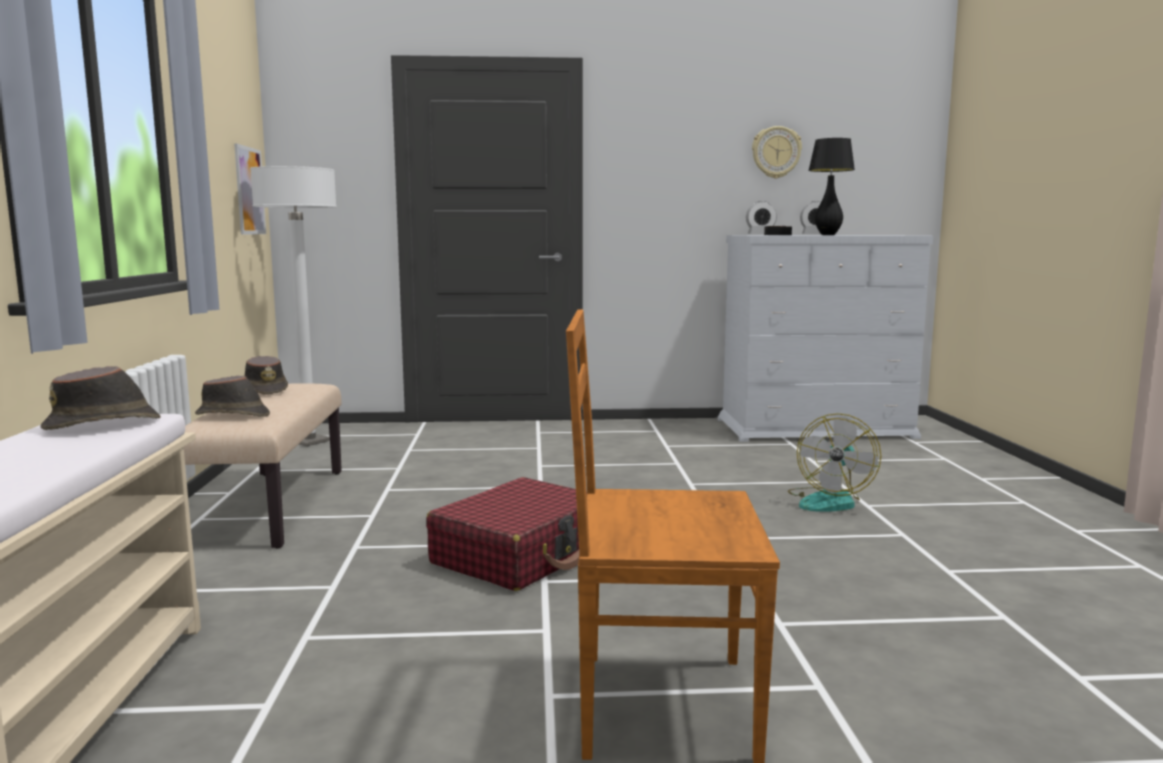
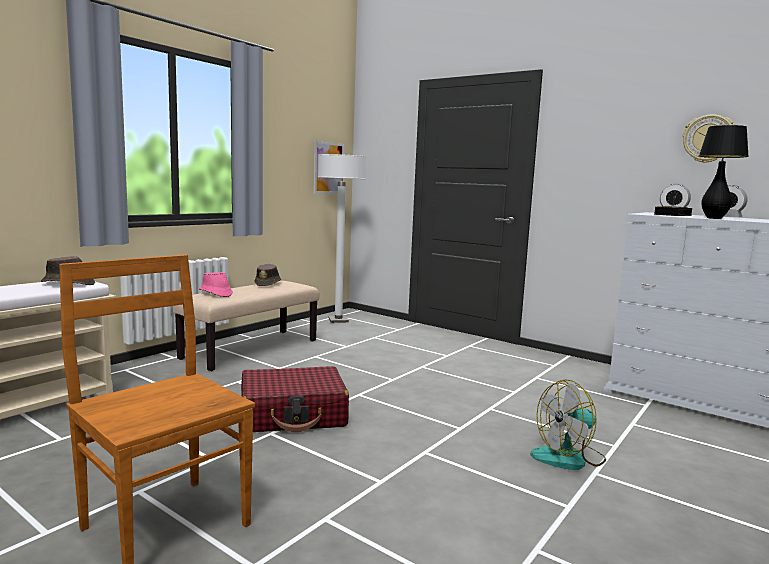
camera: 40 degrees right, 0 degrees up
brown hat [195,375,270,417] -> pink hat [199,272,233,297]

